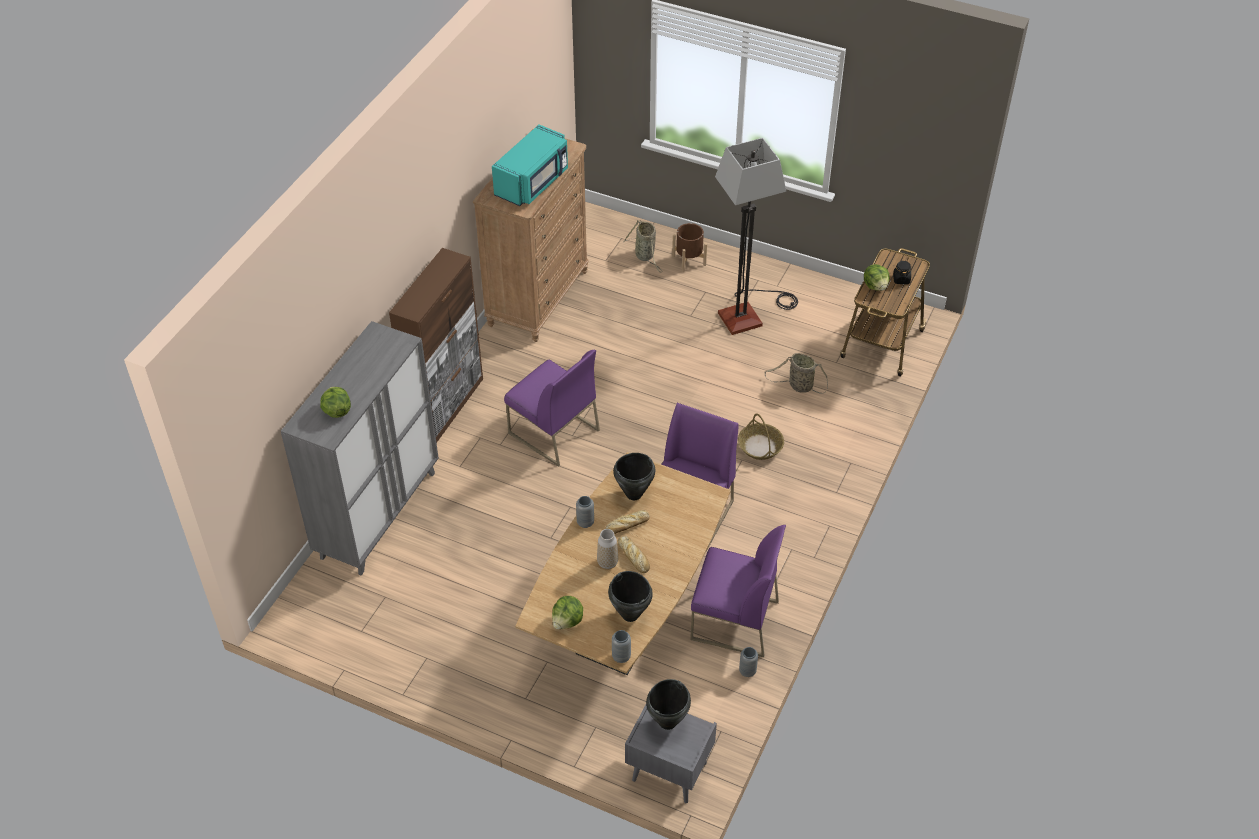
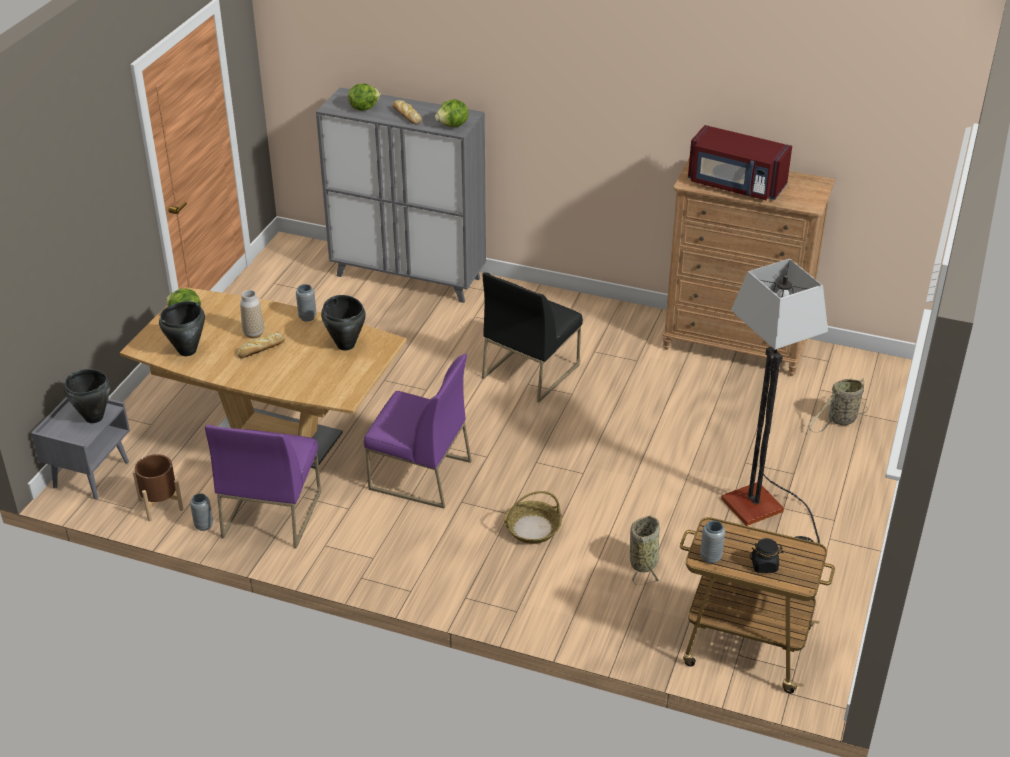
camera: 85 degrees right, 10 degrees down
brown cabinet [389,248,483,443] -> none
turquoise microwave [492,124,568,206] -> red microwave [688,125,792,200]
purple chair [504,350,600,467] -> black chair [482,272,583,403]
bread [606,510,650,534] -> bread moved to [392,100,422,124]
grey vase [612,630,631,663] -> grey vase moved to [700,521,725,564]
brown planter [672,223,707,272] -> brown planter moved to [133,454,184,521]
lettuce [864,264,890,291] -> lettuce moved to [435,99,469,127]

